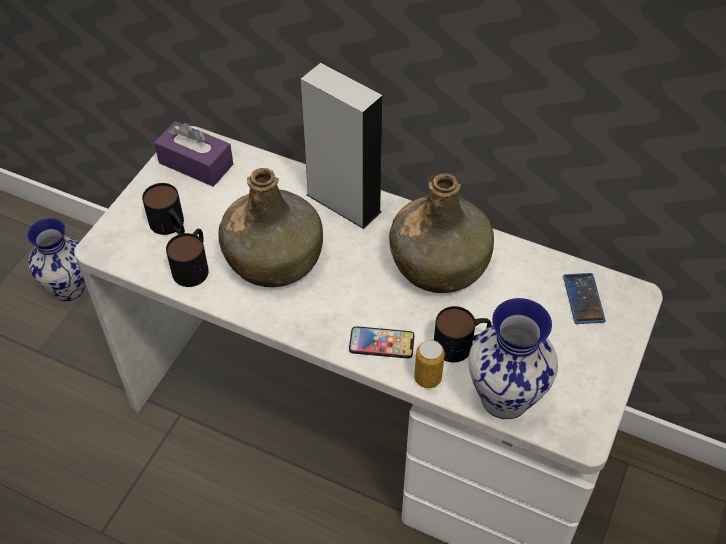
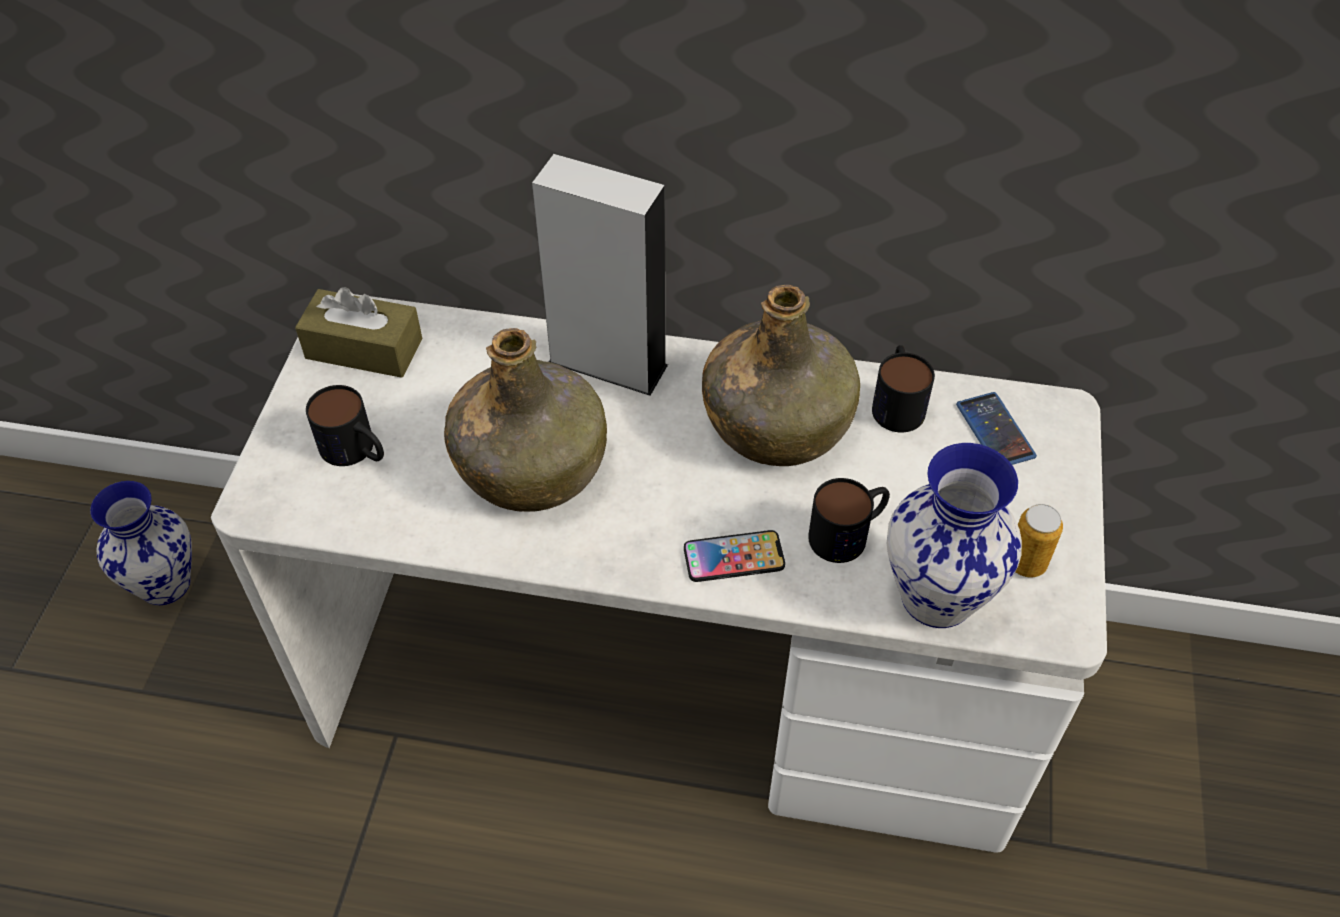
camera: 15 degrees left, 0 degrees up
purple tissue box [154,121,233,187] -> brown tissue box [295,287,422,378]
mug [166,229,209,287] -> mug moved to [872,345,935,433]
can [414,340,445,388] -> can moved to [1015,504,1063,577]

